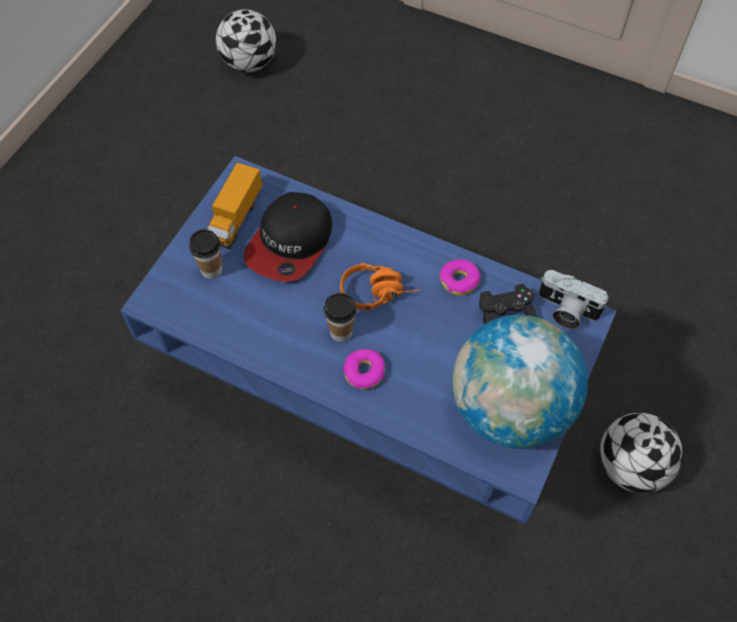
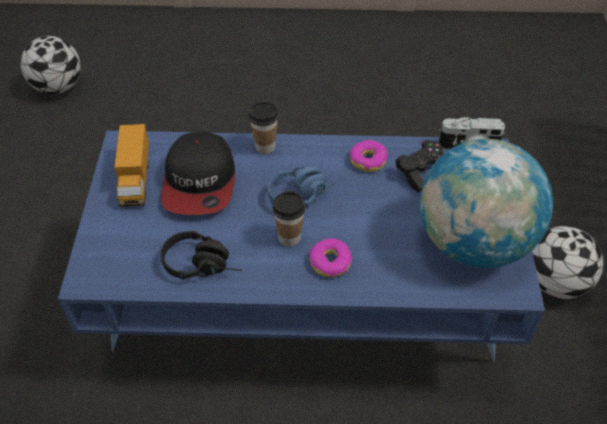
camera: 25 degrees left, 10 degrees down
cup [189,229,222,279] -> cup moved to [249,102,278,154]
orange headphones [340,263,420,311] -> blue headphones [268,166,343,209]
none -> black headphones [161,231,242,280]

